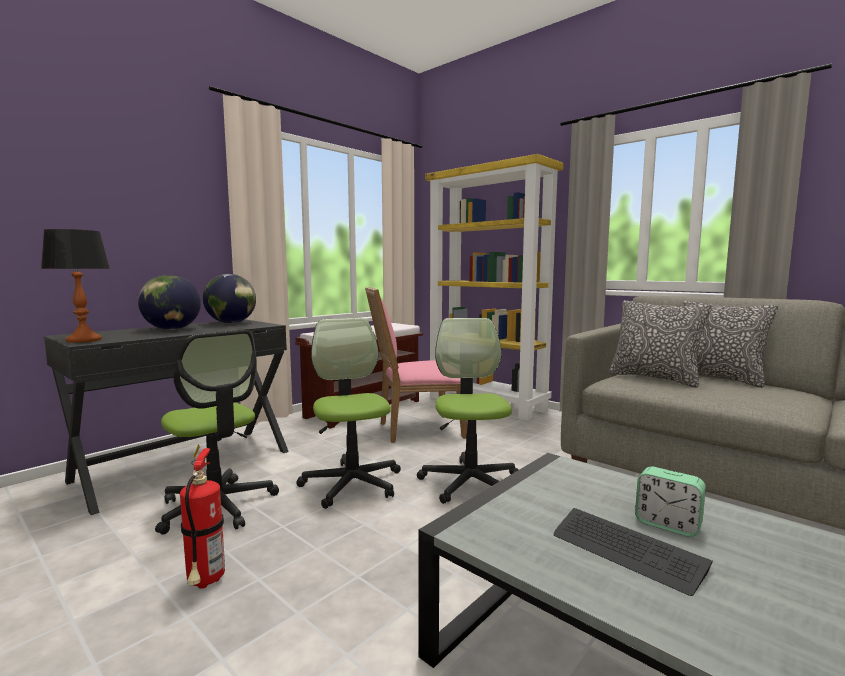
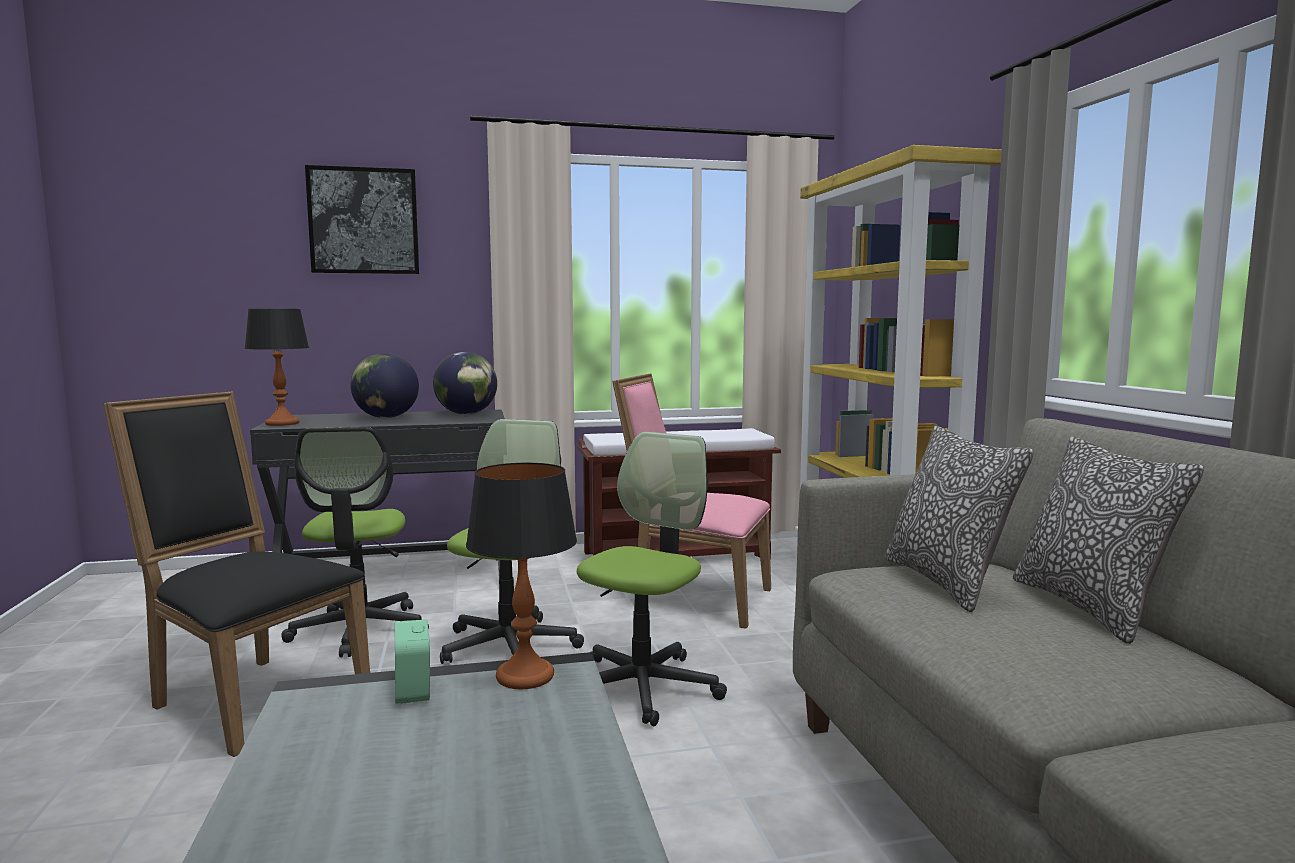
camera: 35 degrees right, 0 degrees up
fire extinguisher [180,445,225,588] -> black chair [103,391,370,757]
keyboard [554,508,713,596] -> none
alarm clock [635,467,706,537] -> alarm clock moved to [395,620,430,704]
none -> picture [305,165,420,274]
none -> table lamp [466,463,577,689]

